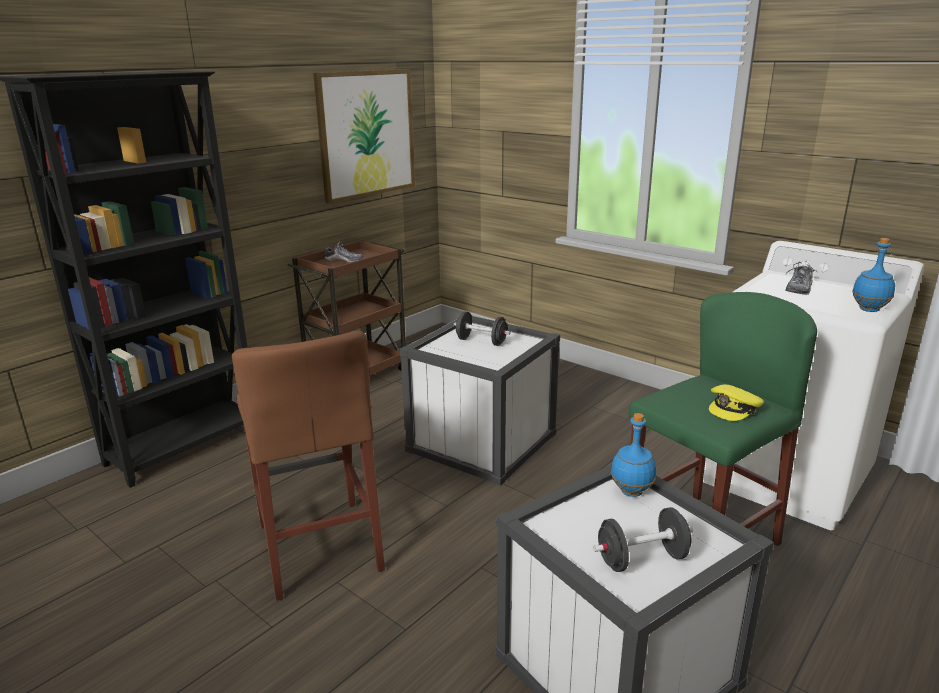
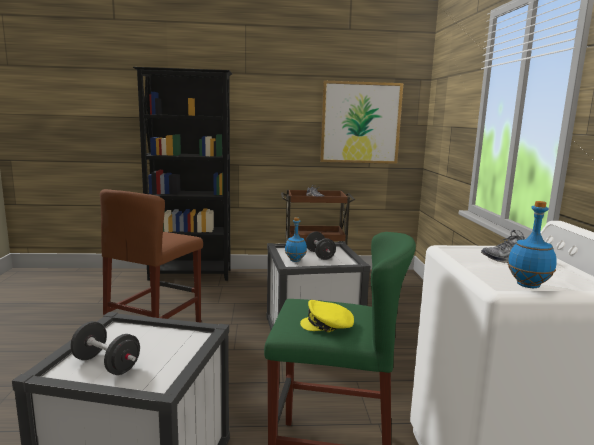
camera: 45 degrees right, 10 degrees down
blue bottle [611,413,656,497] -> blue bottle moved to [285,217,307,262]

